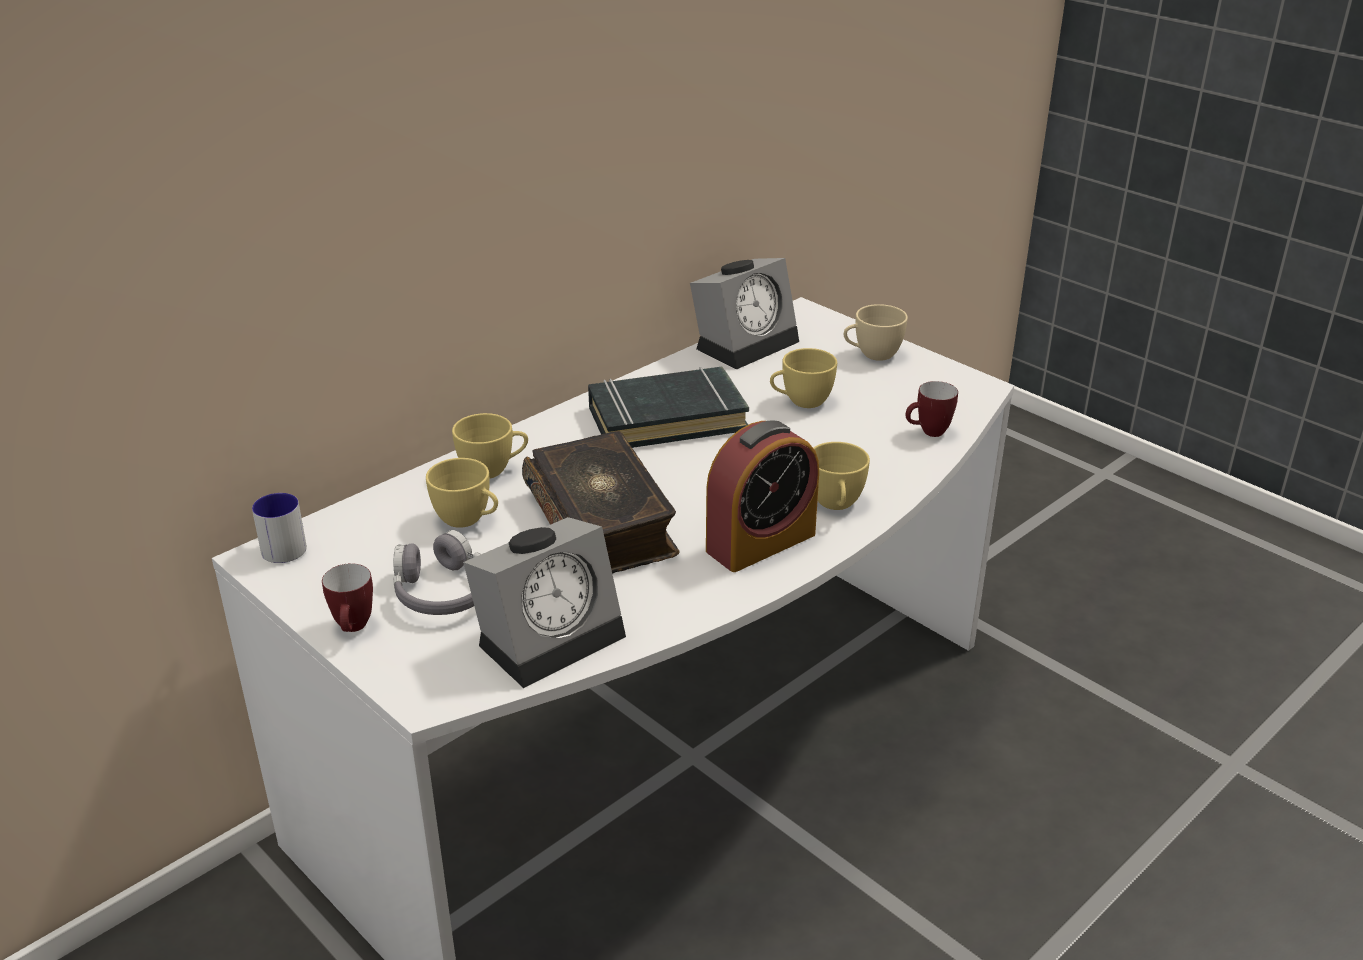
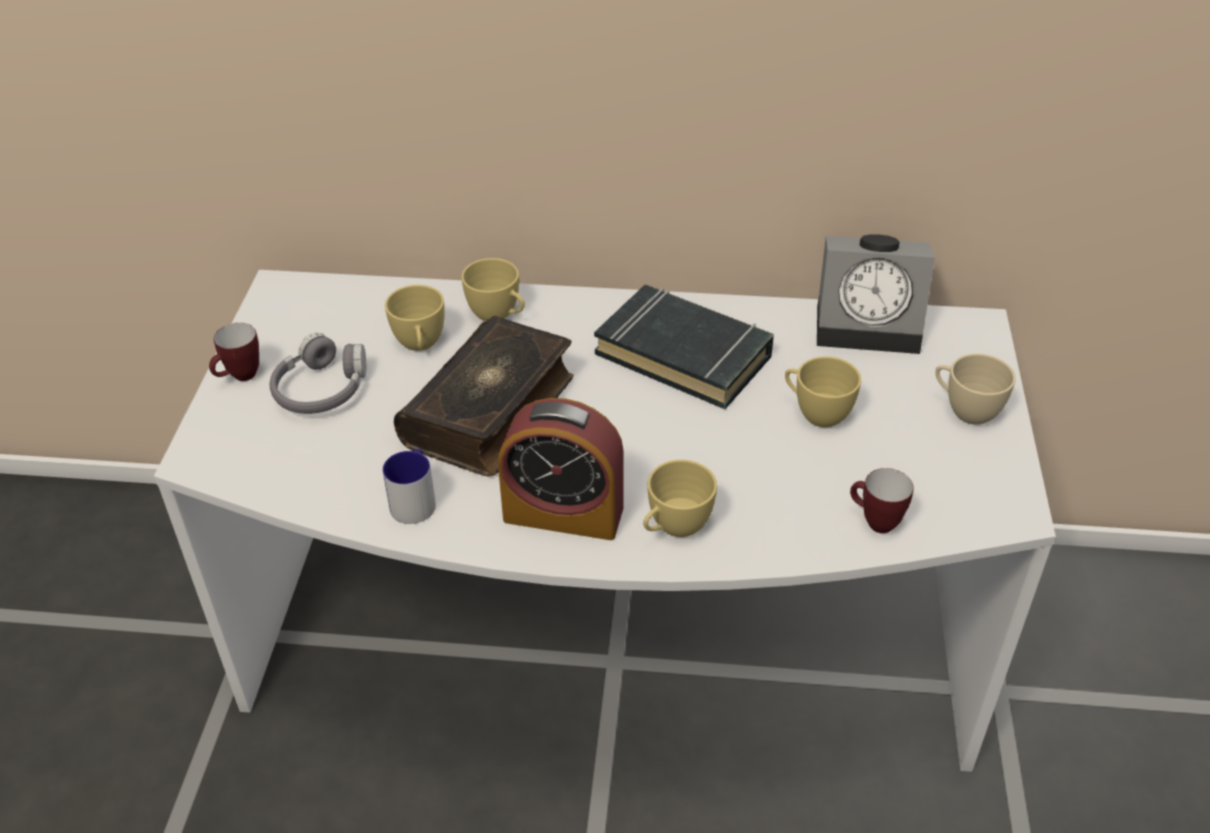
camera: 50 degrees right, 10 degrees up
mug [252,493,307,563] -> mug moved to [382,449,436,524]
alarm clock [463,517,626,688] -> none

